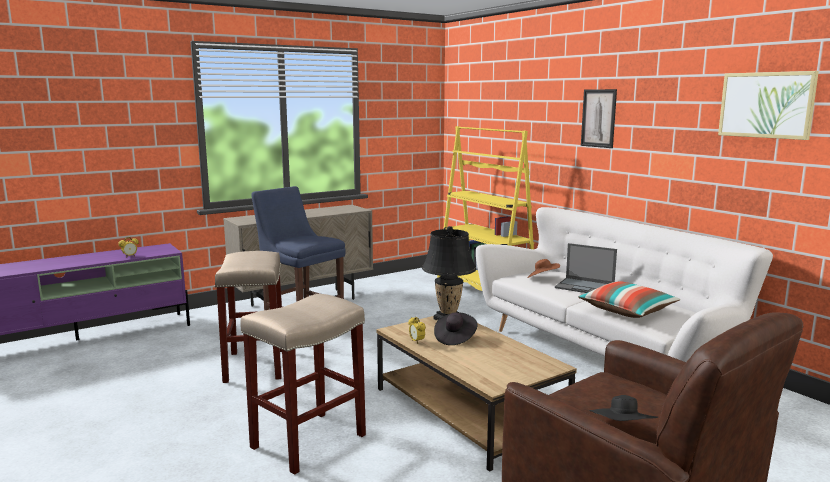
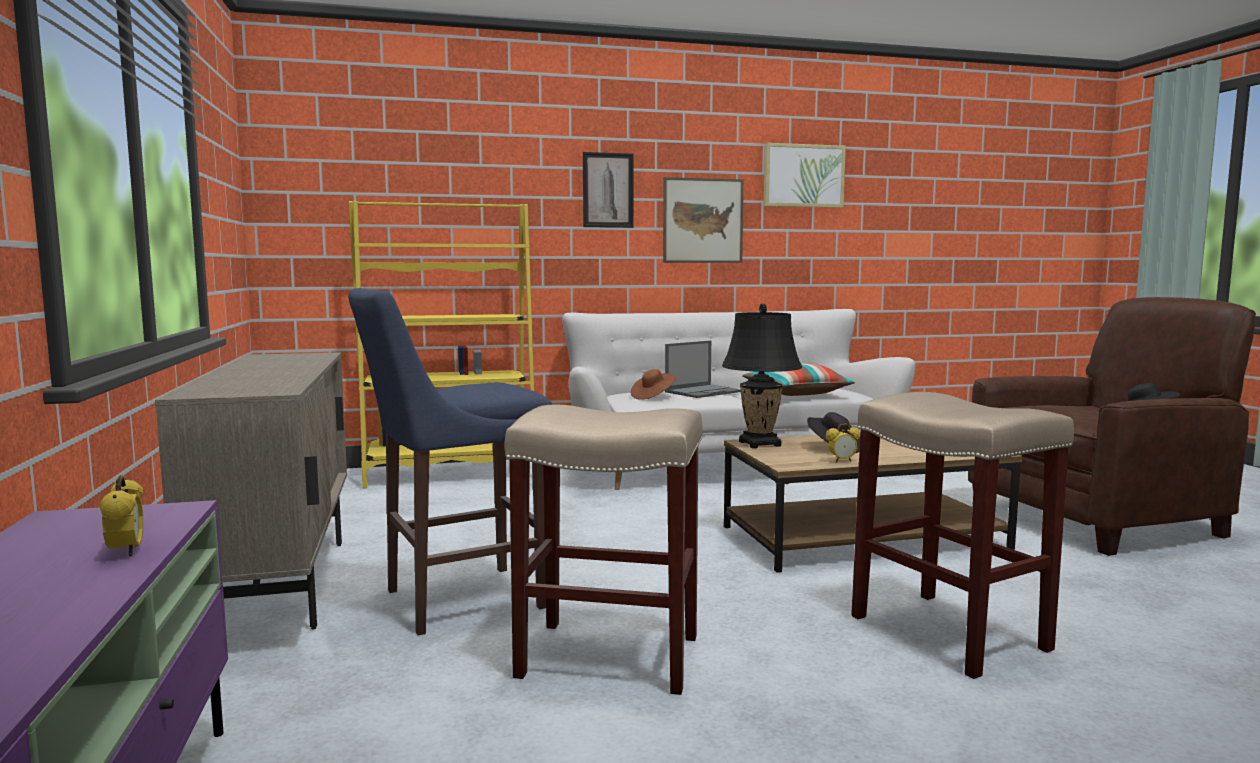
camera: 70 degrees left, 5 degrees down
none -> picture [663,177,743,263]

